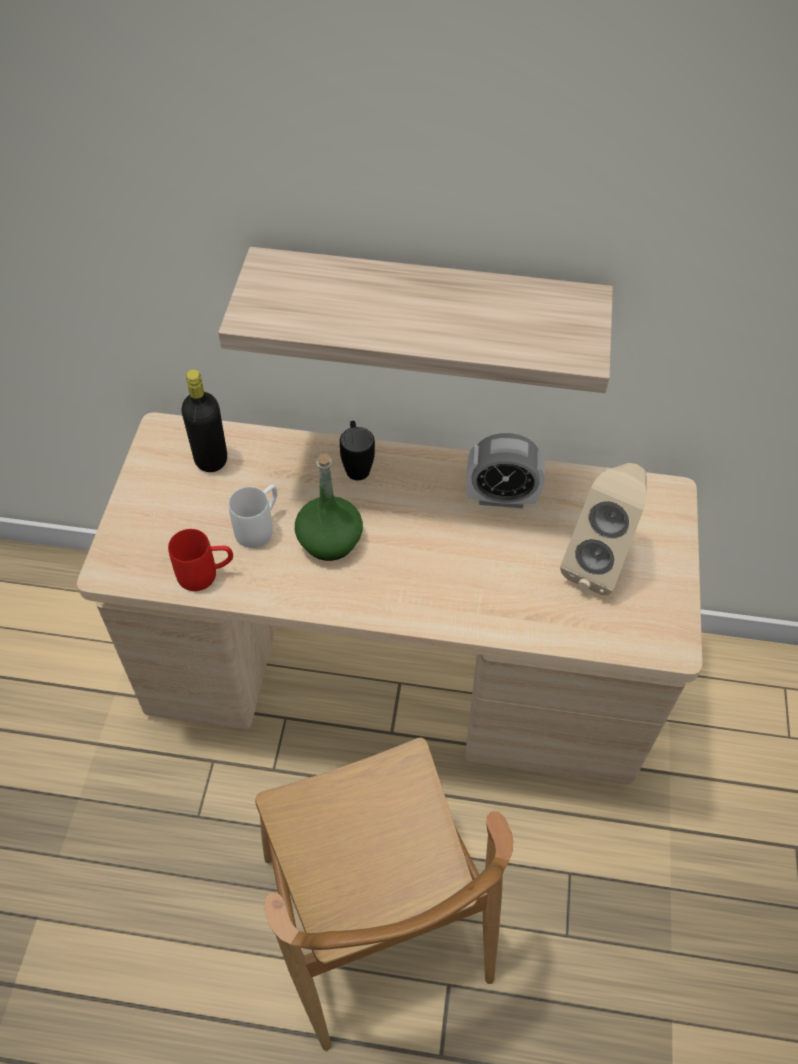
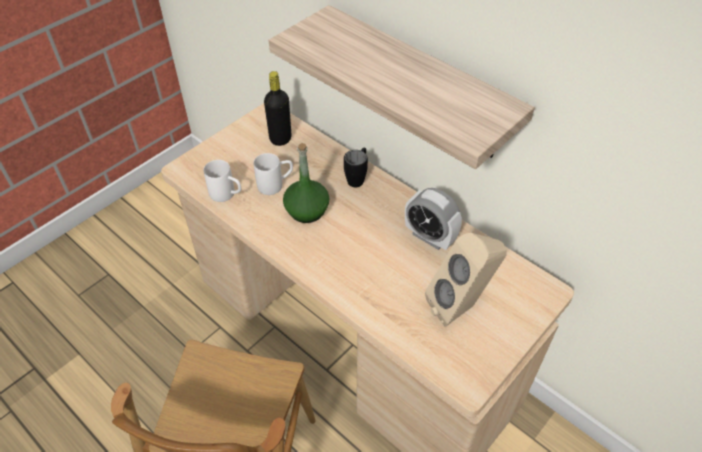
camera: 35 degrees right, 5 degrees down
red mug [168,529,233,591] -> white mug [204,160,241,202]

